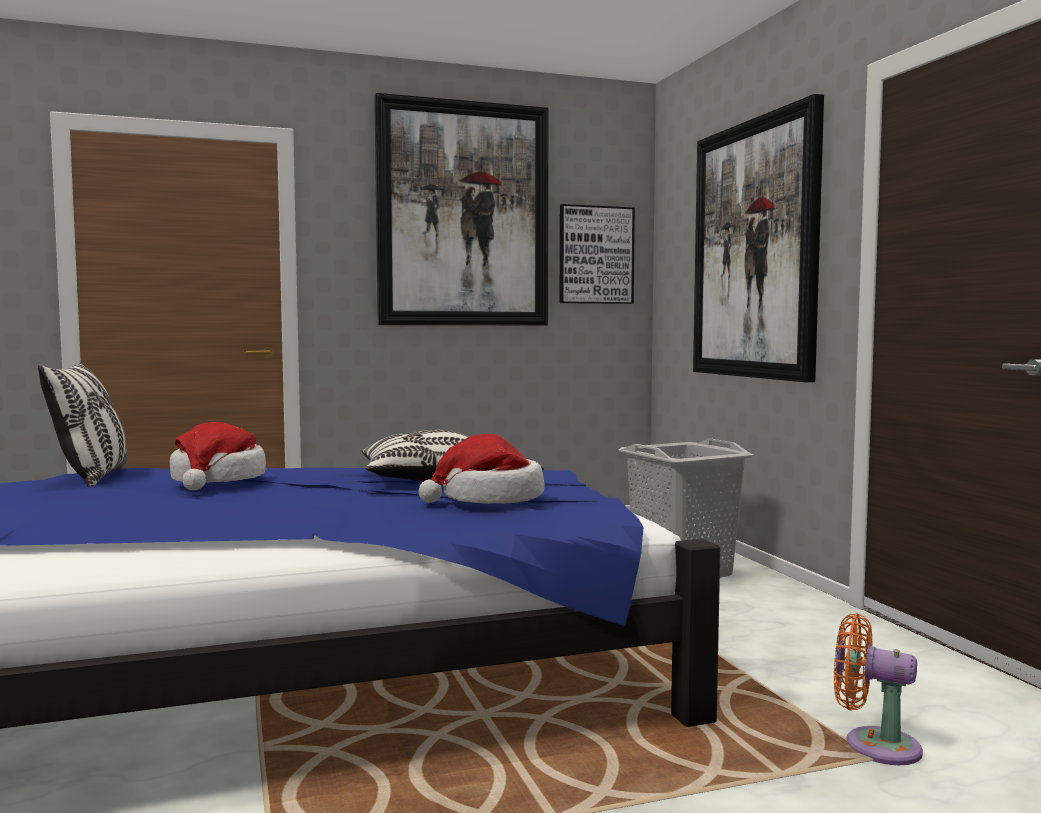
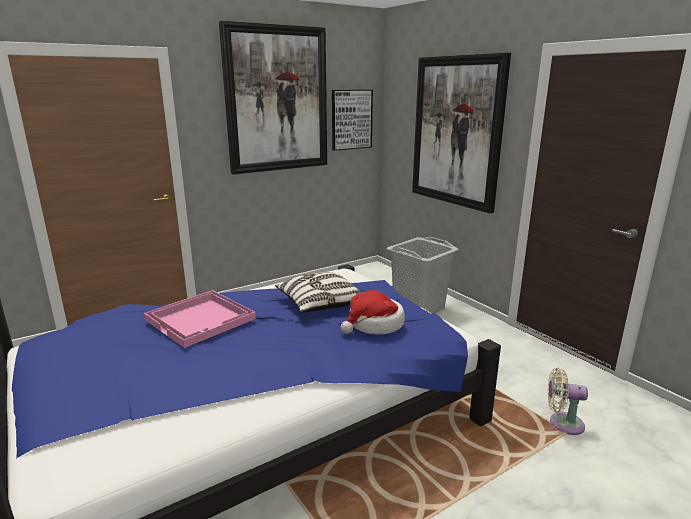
camera: 15 degrees left, 15 degrees up
pillow [38,362,127,487] -> none
hat [170,422,266,490] -> pink tray [144,290,256,348]
orange fan [834,613,923,765] -> beige fan [548,368,588,435]

